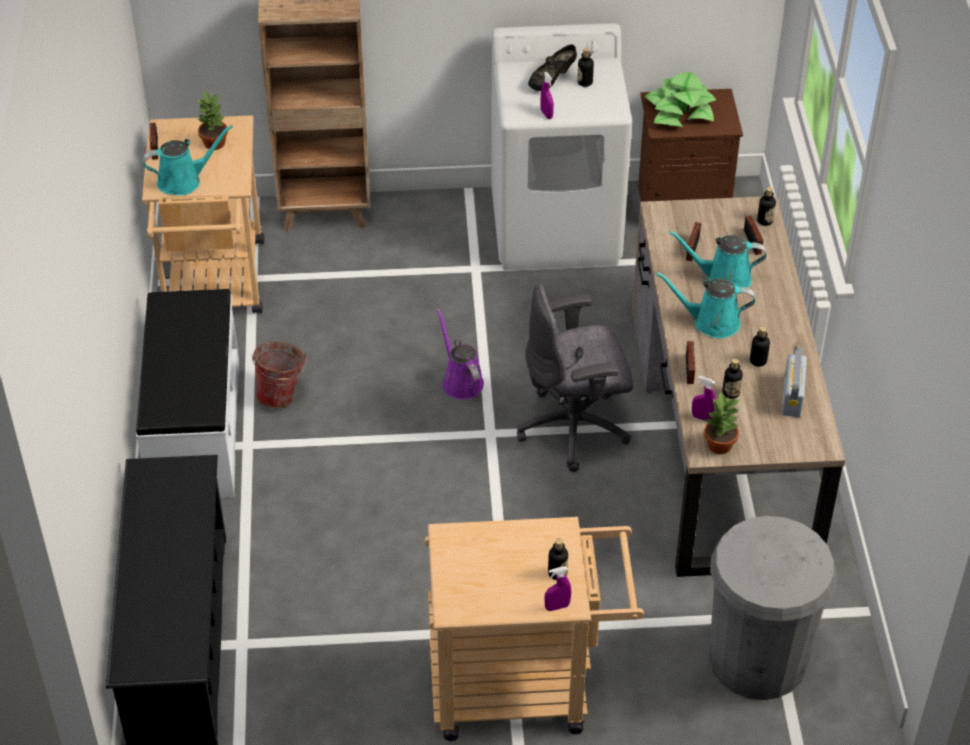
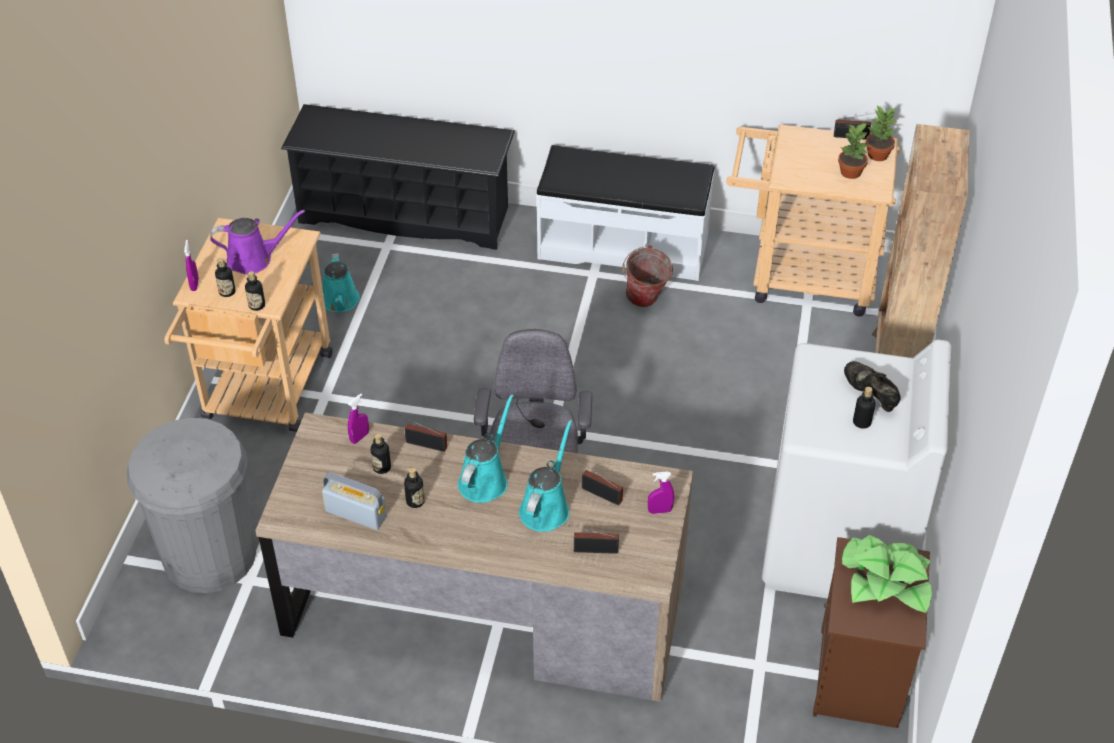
camera: 105 degrees right, 0 degrees up
turquoise watering can [142,125,233,196] -> turquoise watering can moved to [322,253,360,312]
purple watering can [437,309,484,400] -> purple watering can moved to [210,210,305,274]
purple spray bottle [541,72,554,119] -> purple spray bottle moved to [648,472,674,514]
potted plant [704,392,740,454] -> potted plant moved to [866,106,898,161]
bottle [757,187,776,226] -> bottle moved to [245,271,265,311]

